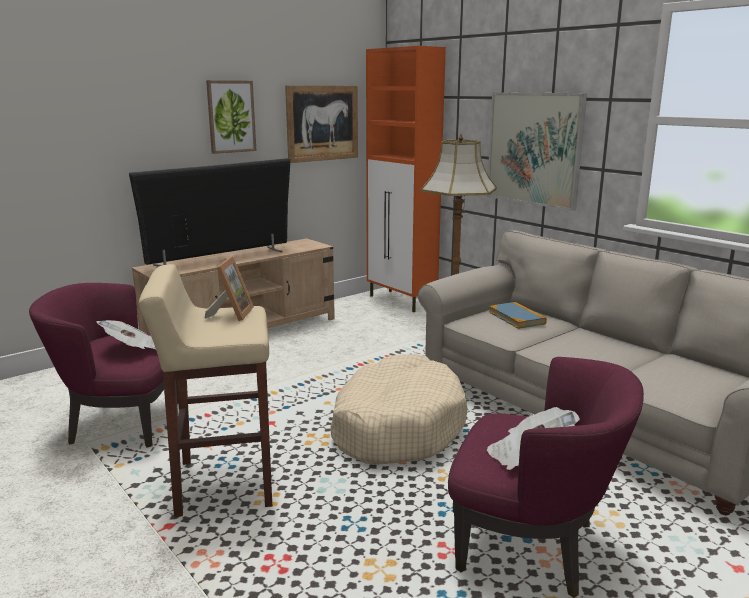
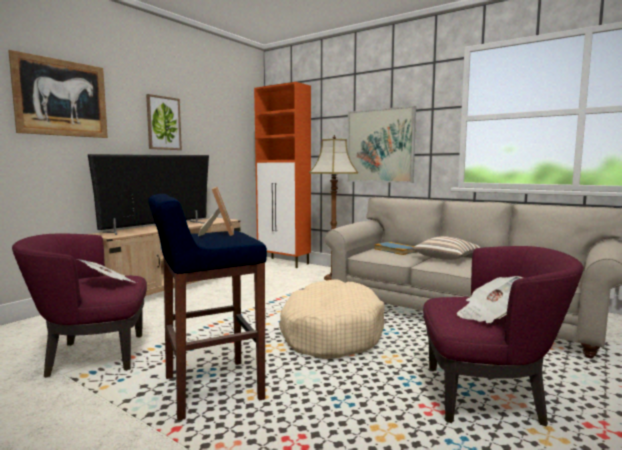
camera: 15 degrees left, 10 degrees down
beige stool [139,264,272,517] -> blue stool [149,194,267,421]
picture [285,85,358,163] -> picture moved to [8,50,108,138]
none -> pillow [412,236,482,260]

